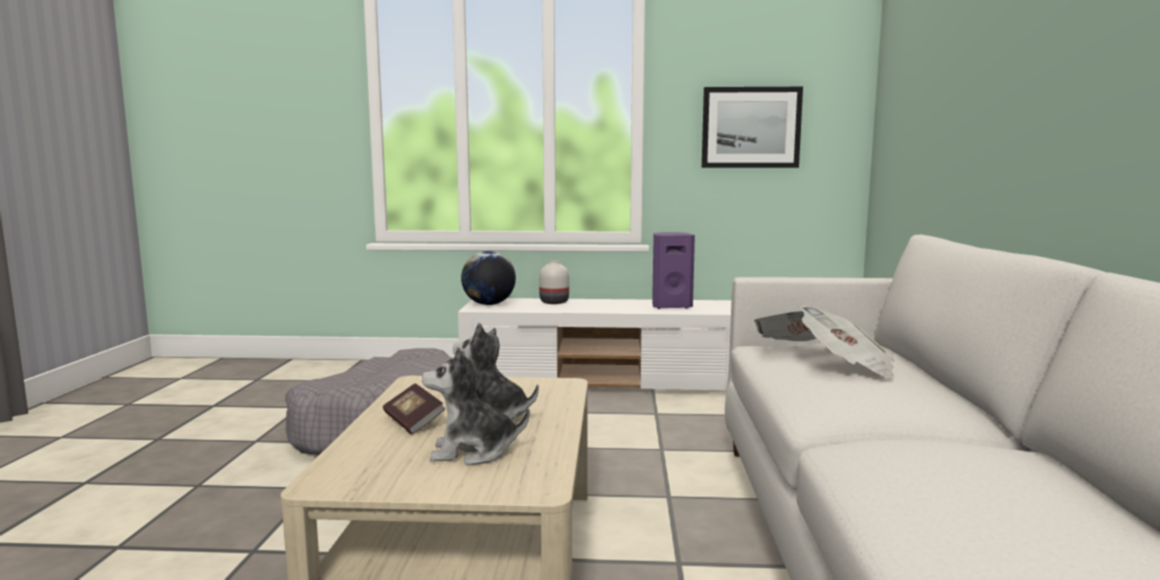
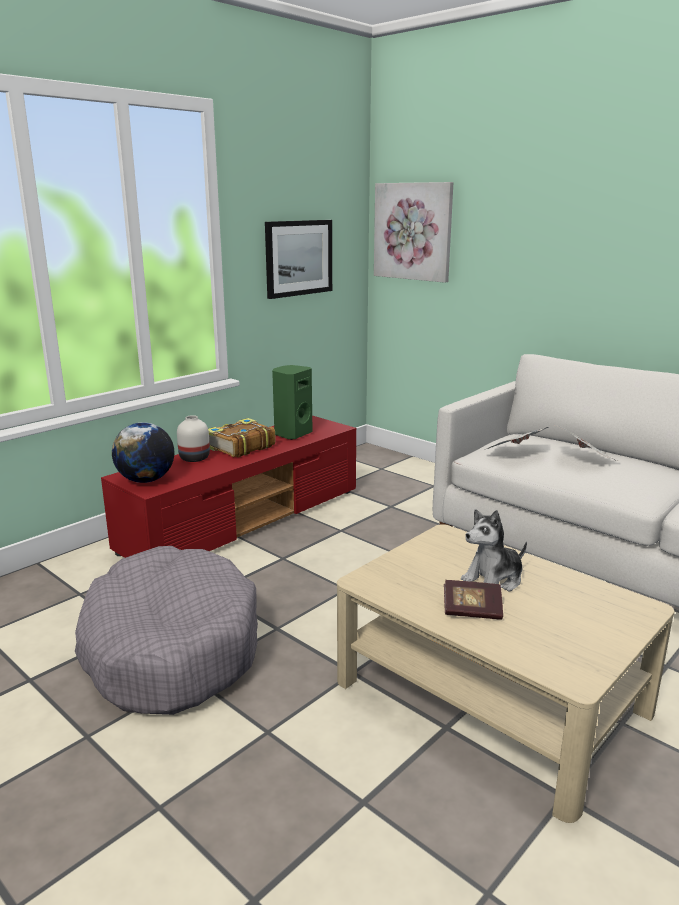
camera: 50 degrees left, 10 degrees up
plush toy [422,347,530,466] -> none
white tv stand [458,298,731,390] -> red tv stand [101,416,356,558]
purple speaker [652,232,695,309] -> green speaker [272,365,313,440]
none -> book [208,418,276,457]
none -> picture [374,182,453,283]

